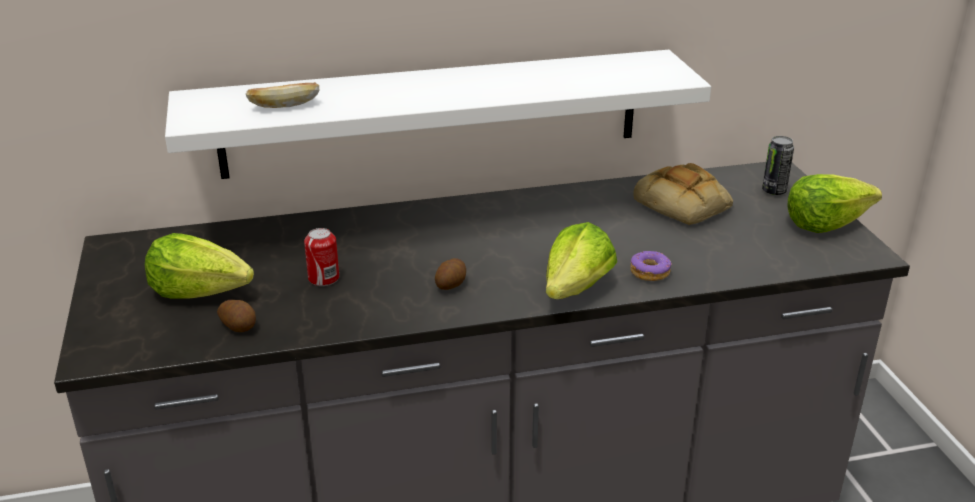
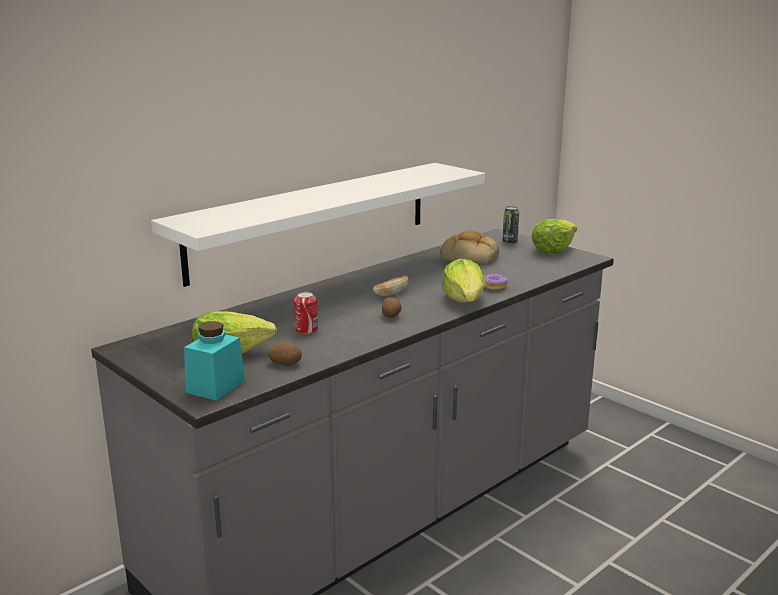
camera: 30 degrees left, 10 degrees down
bread [246,82,319,108] -> bread moved to [373,276,409,296]
none -> turquoise jar [184,321,245,401]

